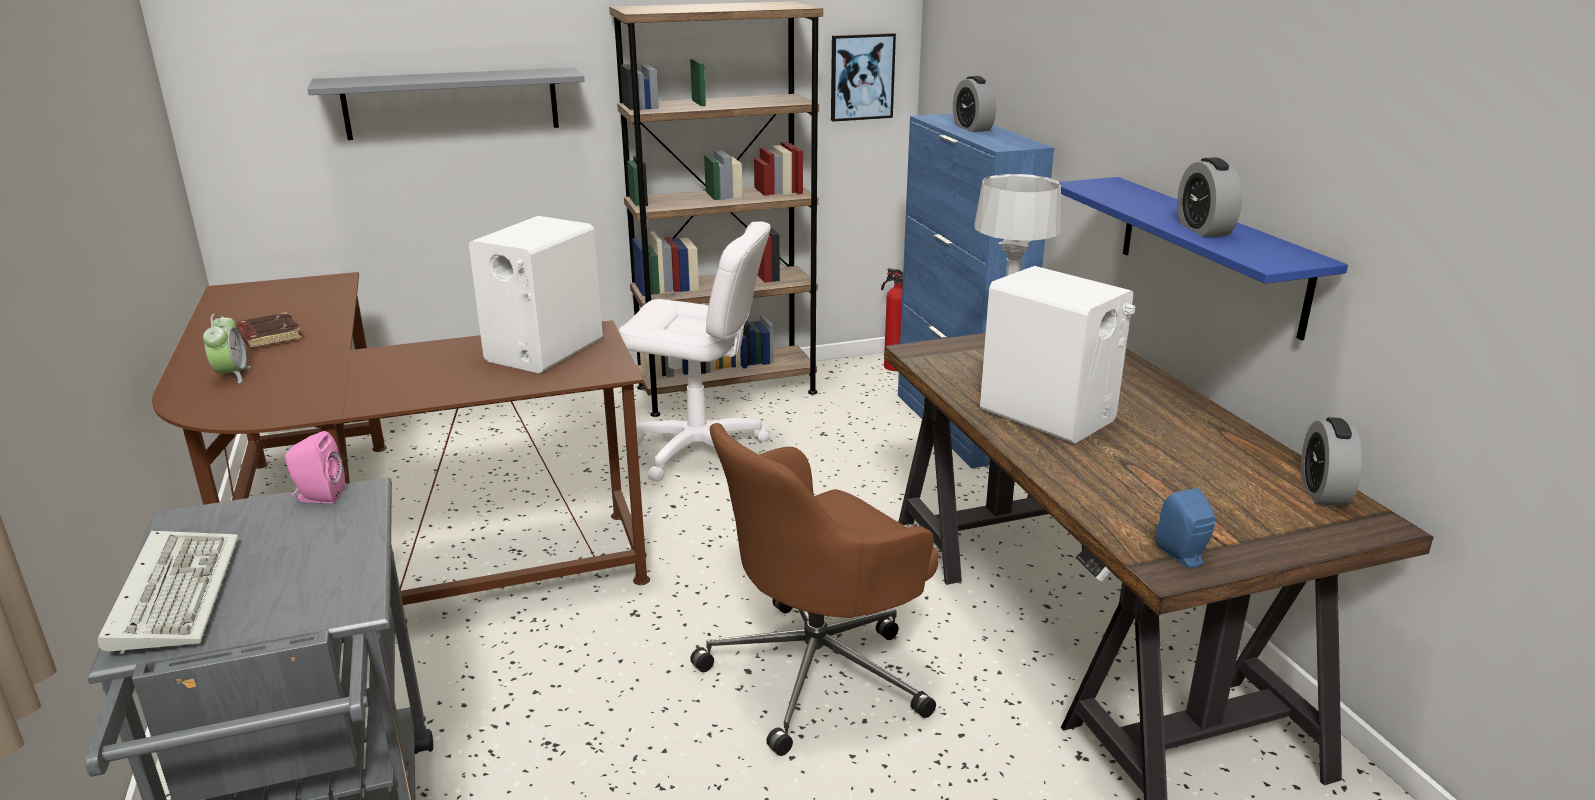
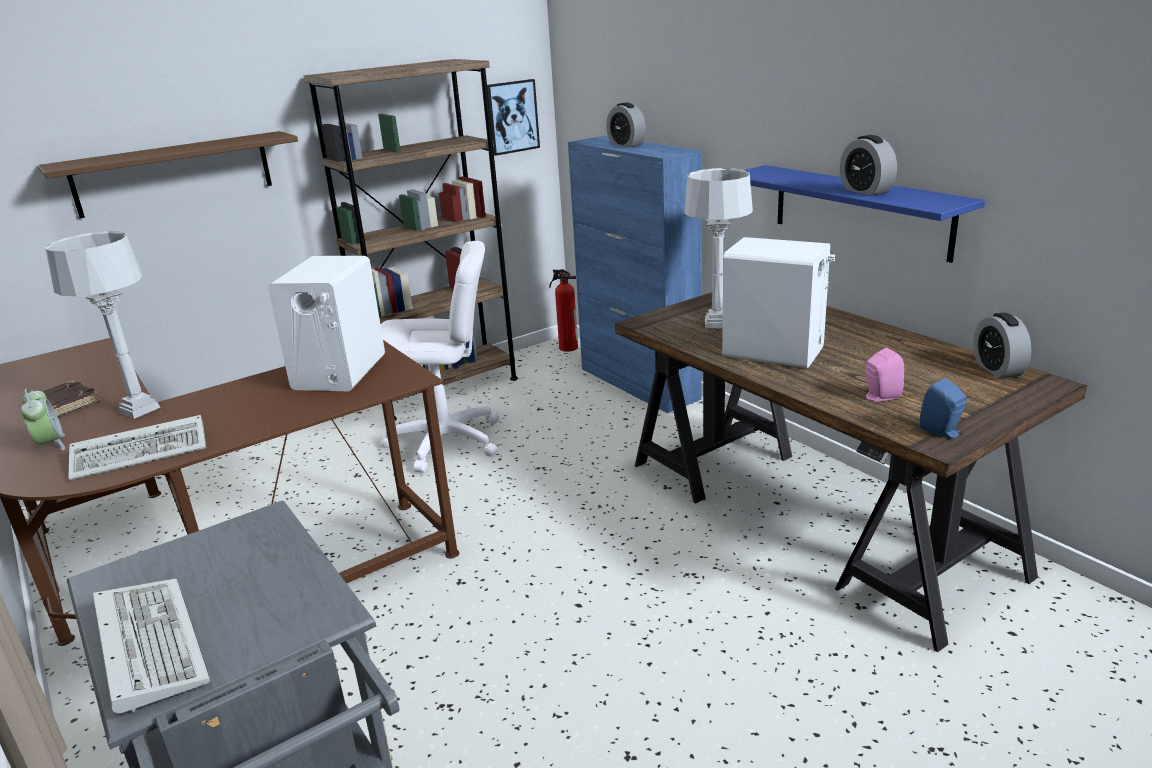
camera: 15 degrees left, 0 degrees up
pink speaker [285,431,345,503] -> pink speaker moved to [866,347,904,402]
grey shelf [307,67,585,140] -> brown shelf [38,131,298,218]
brown office chair [690,423,939,756] -> none
none -> grey table lamp [45,231,160,419]
none -> keyboard [68,415,206,480]

